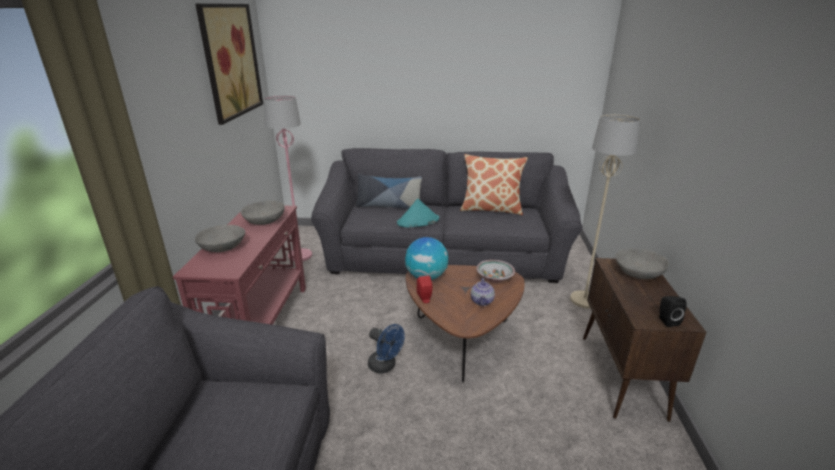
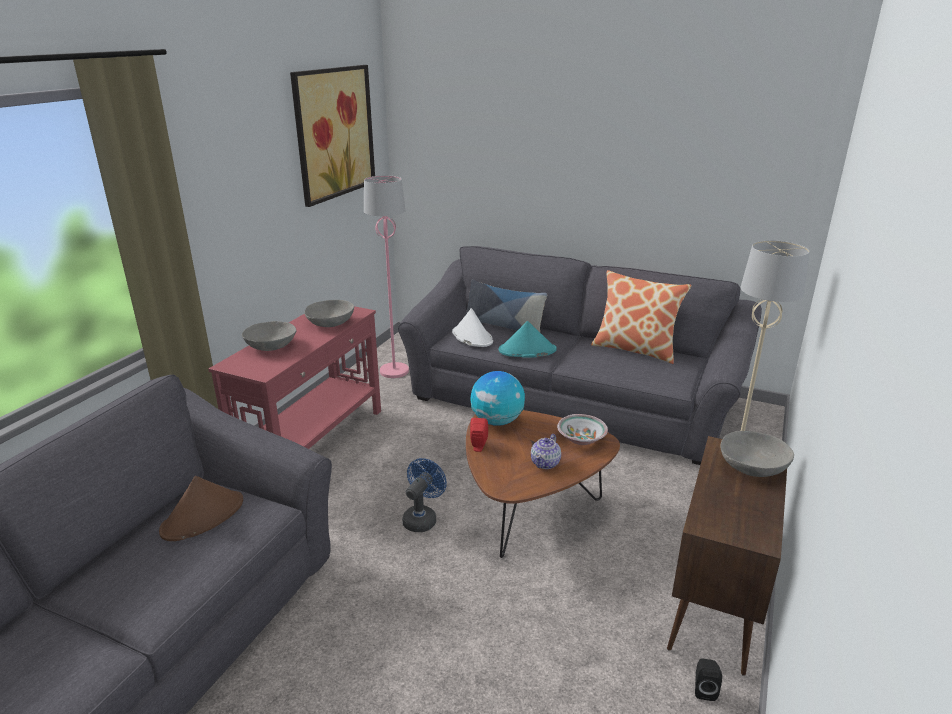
camera: 20 degrees right, 0 degrees up
blue fan [368,324,405,374] -> blue fan turned 120 degrees counterclockwise [402,458,447,532]
black speaker [659,296,687,327] -> black speaker moved to [695,658,722,701]
none -> brown hat [159,476,243,541]
none -> white hat [452,308,493,347]

